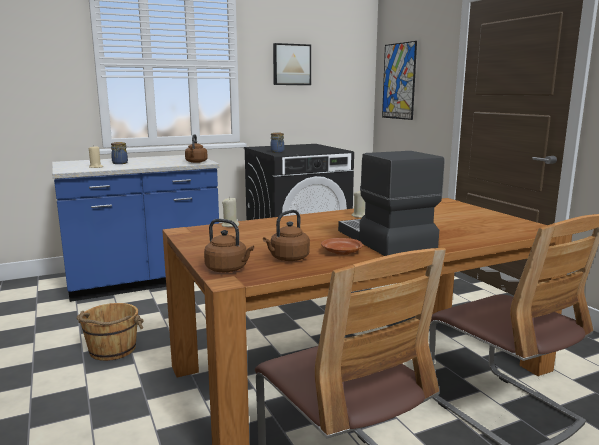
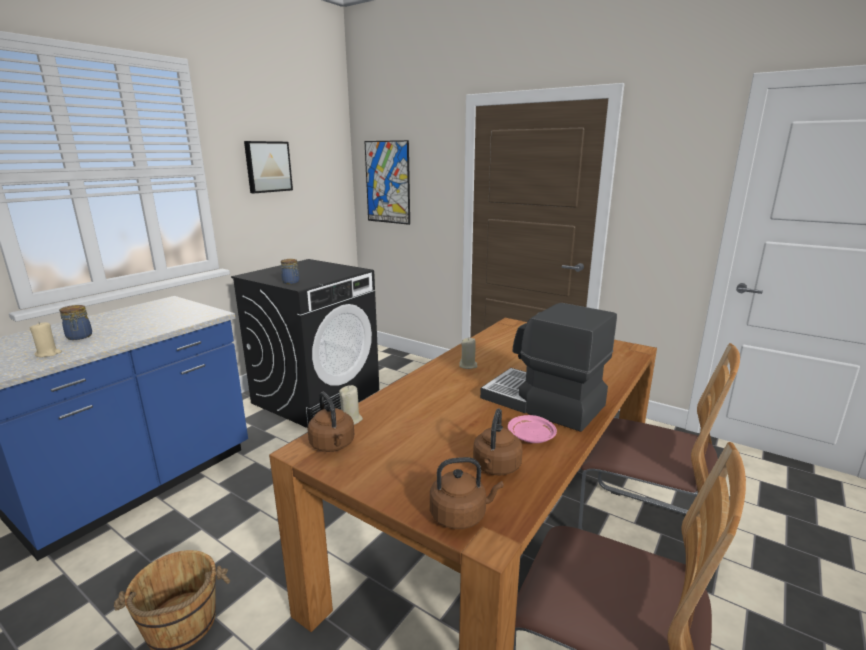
camera: 30 degrees left, 5 degrees up
brown kettle [185,134,208,163] -> brown kettle moved to [307,392,354,452]
brown plate [321,238,363,255] -> pink plate [508,415,557,443]

